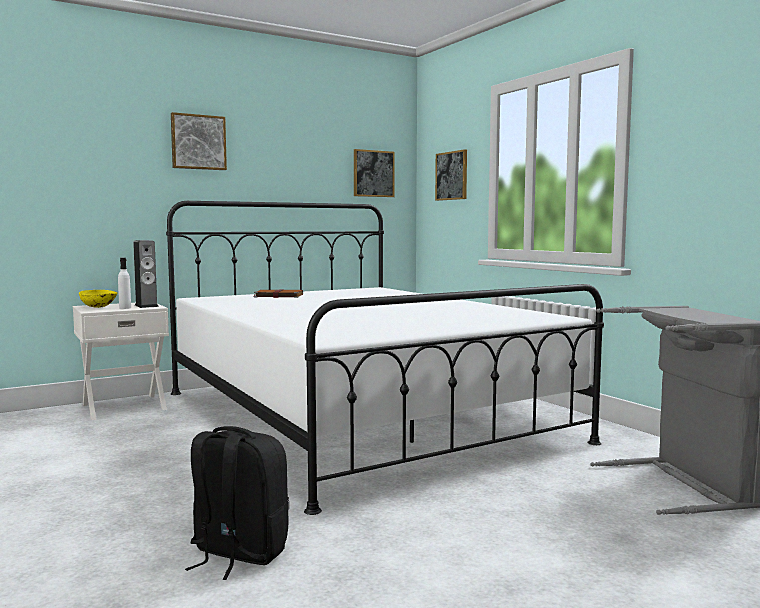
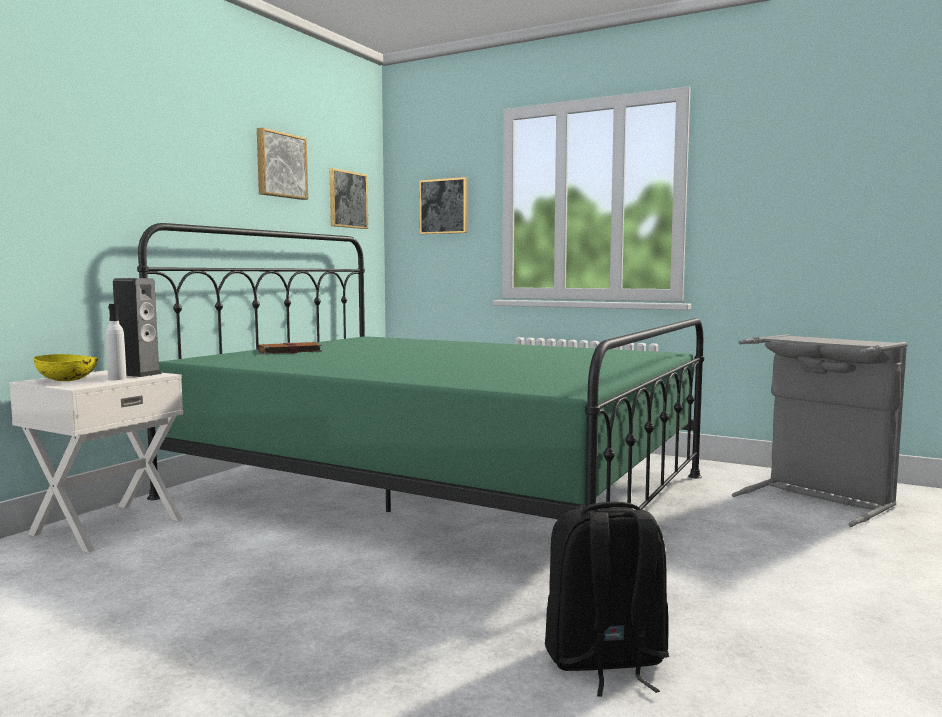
camera: 30 degrees left, 0 degrees up
white bed [166,201,604,515] -> green bed [137,223,704,519]
picture [171,112,227,170] -> picture moved to [257,128,308,200]

